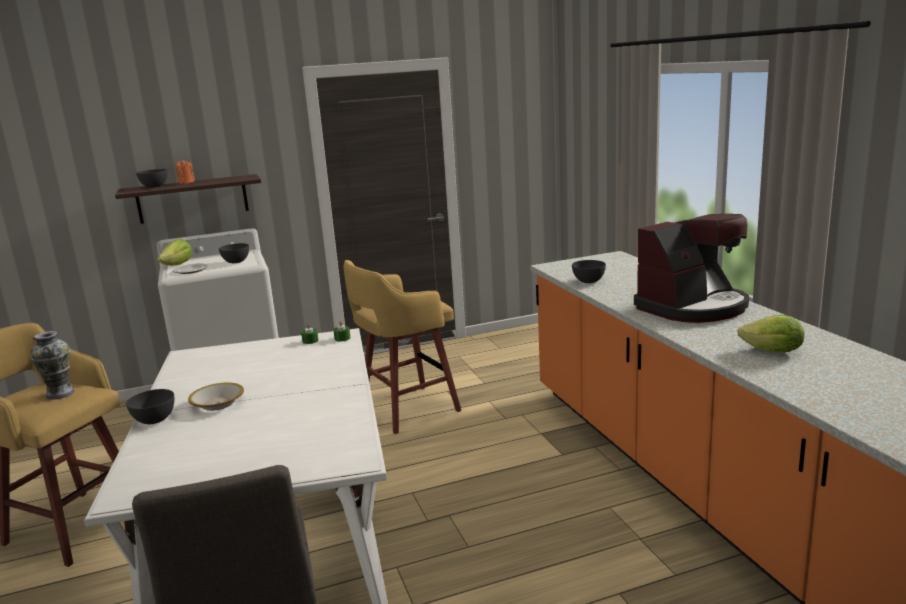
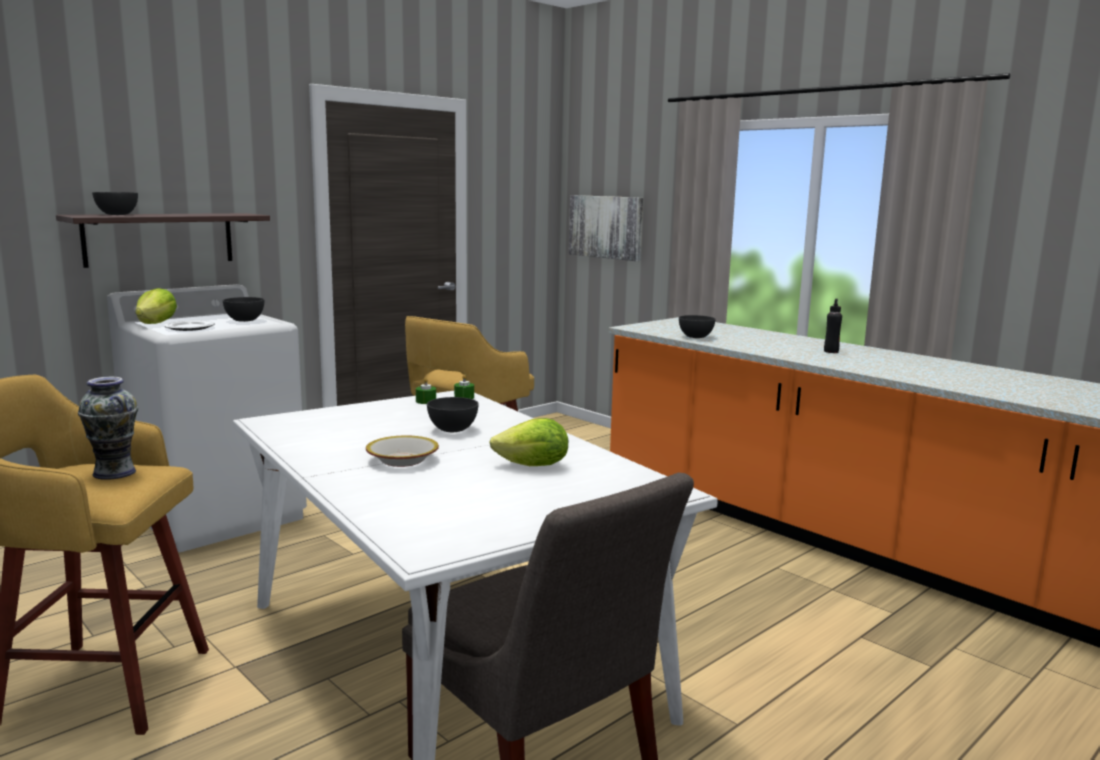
camera: 25 degrees left, 5 degrees down
grey bowl [126,389,174,424] -> grey bowl moved to [427,397,479,432]
orange candle [175,160,195,184] -> none
coffee machine [634,214,749,323] -> black bottle [824,299,842,353]
lettuce [737,315,804,352] -> lettuce moved to [490,418,568,466]
none -> picture [569,195,643,261]

